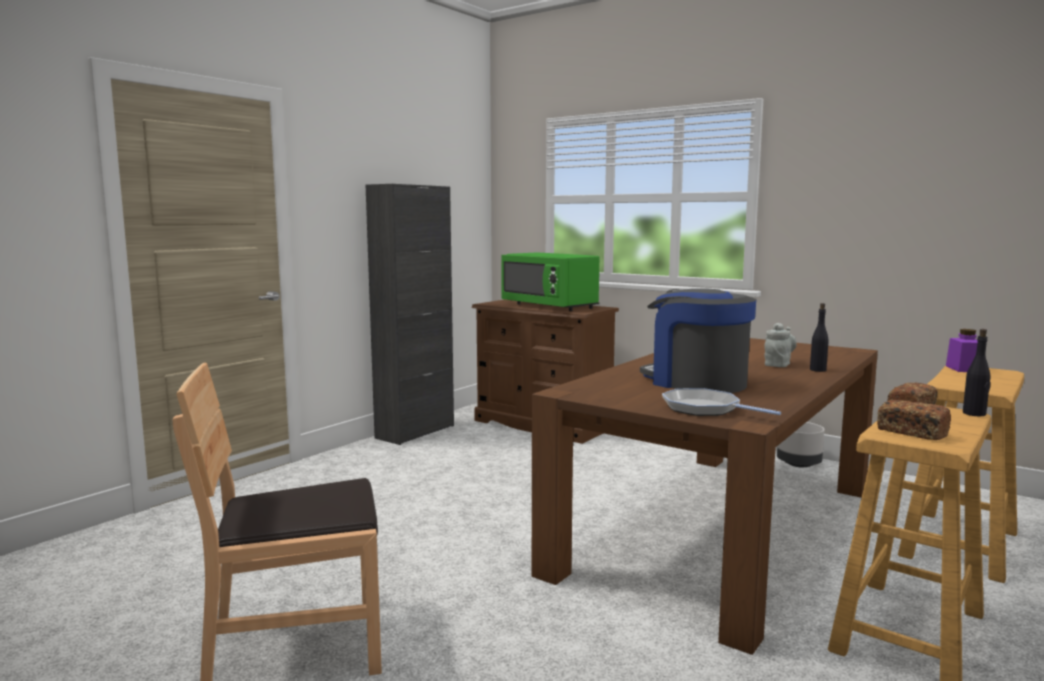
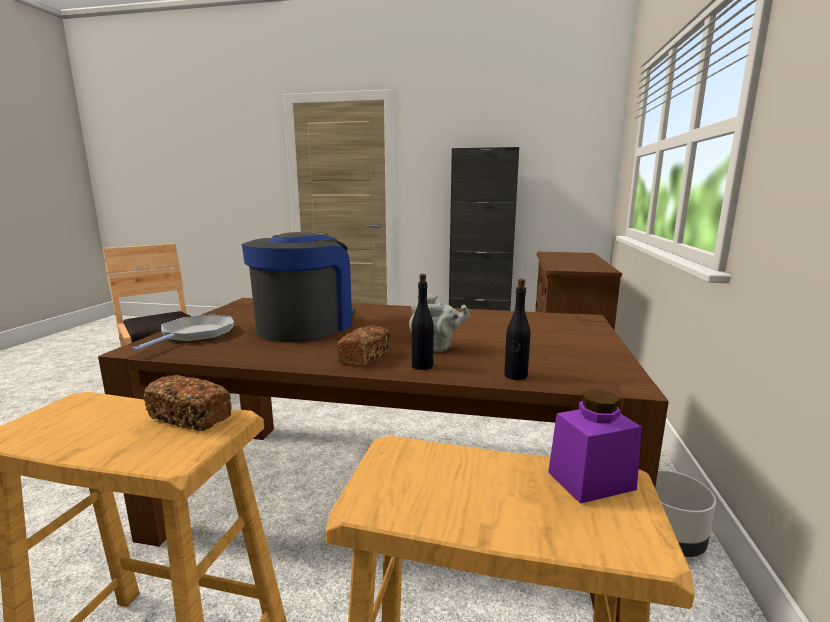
camera: 65 degrees right, 5 degrees up
green microwave [501,252,599,311] -> none
bread [877,400,951,440] -> bread moved to [337,325,390,367]
black bottle [963,329,991,416] -> black bottle moved to [504,279,530,380]

